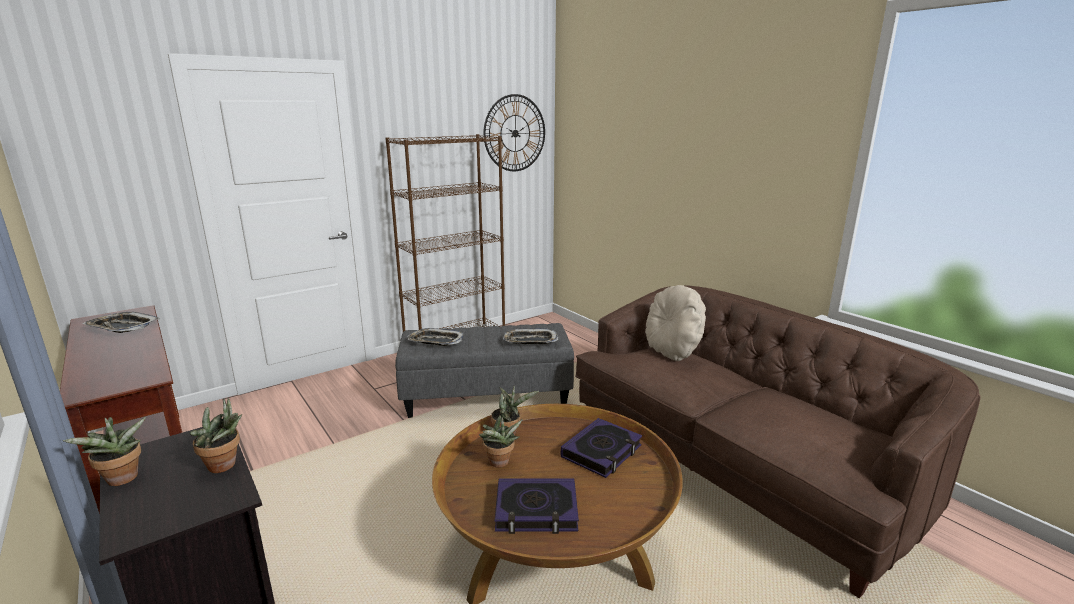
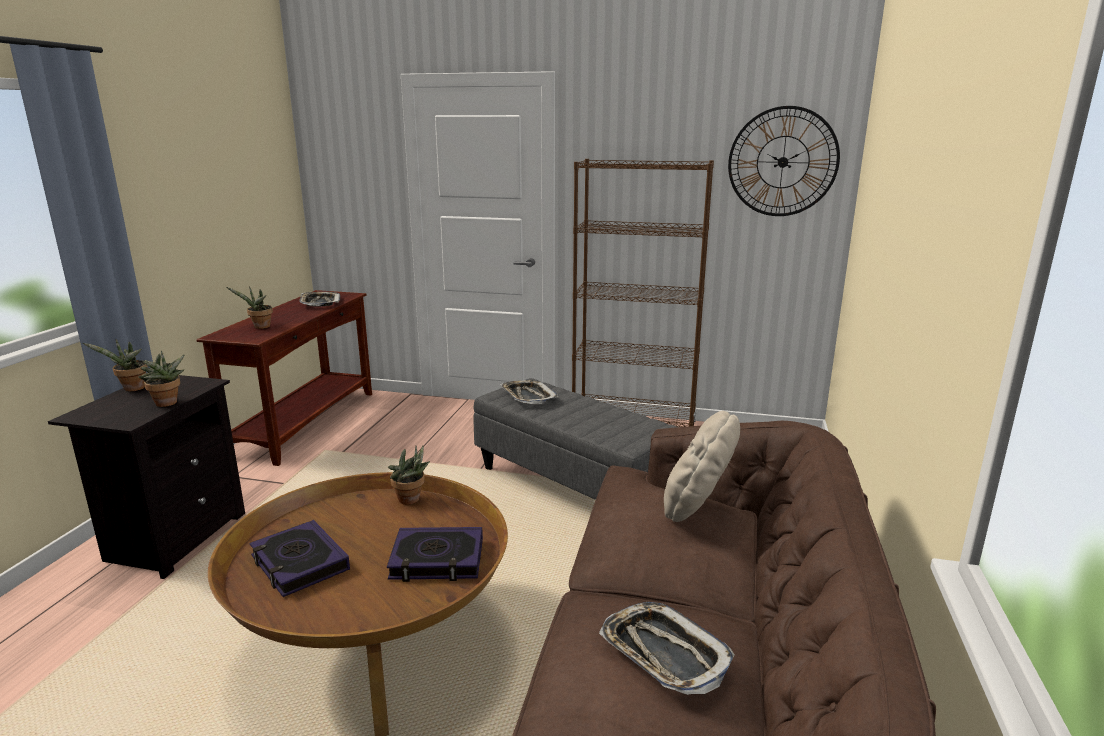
camera: 50 degrees right, 0 degrees up
potted plant [479,416,523,468] -> potted plant moved to [227,286,273,329]
tray [503,329,559,344] -> tray moved to [599,602,735,695]

